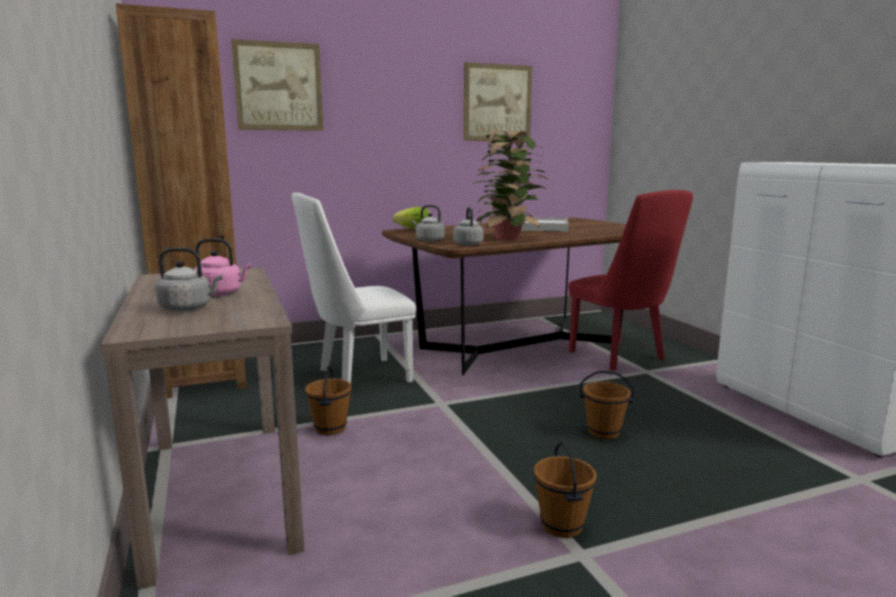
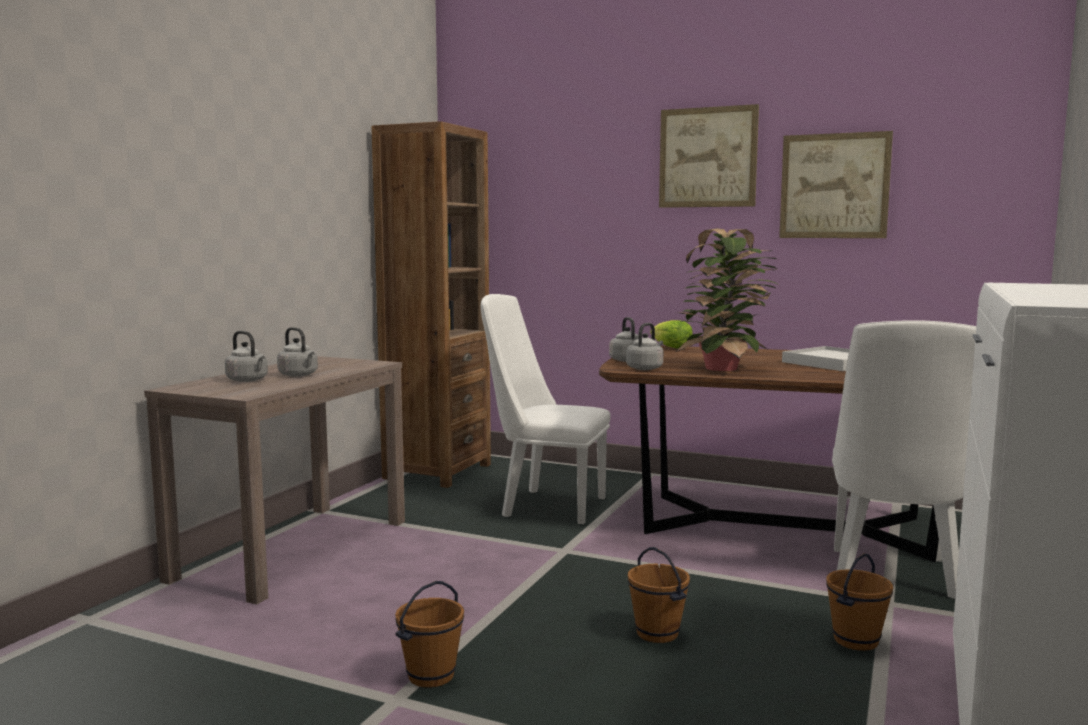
camera: 45 degrees right, 5 degrees down
pink kettle [195,238,251,296] -> grey kettle [277,327,318,377]
picture [231,39,323,131] -> picture moved to [659,104,759,208]
brown bucket [305,366,351,435] -> brown bucket moved to [826,553,893,651]
red chair [569,190,693,371] -> white chair [832,320,976,599]

